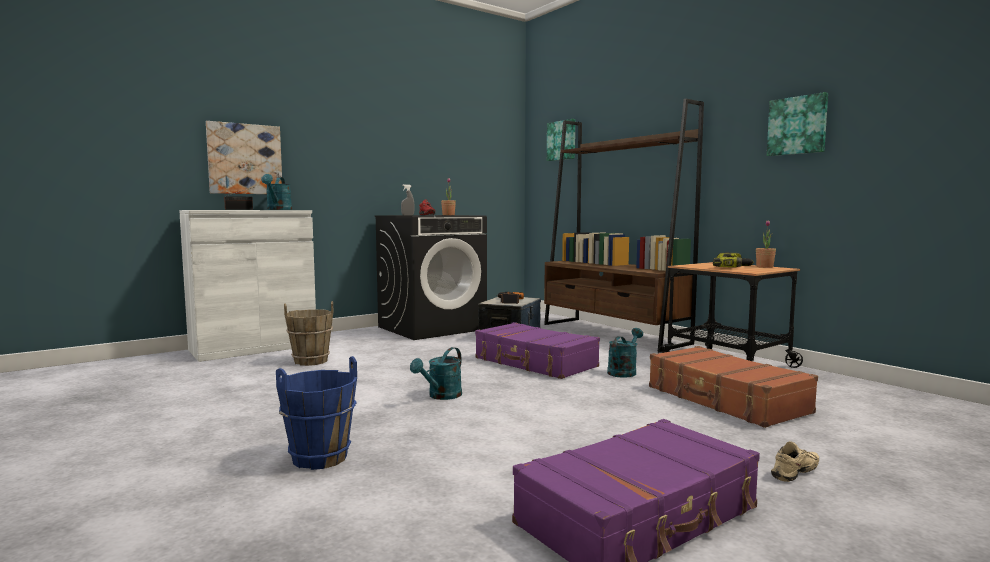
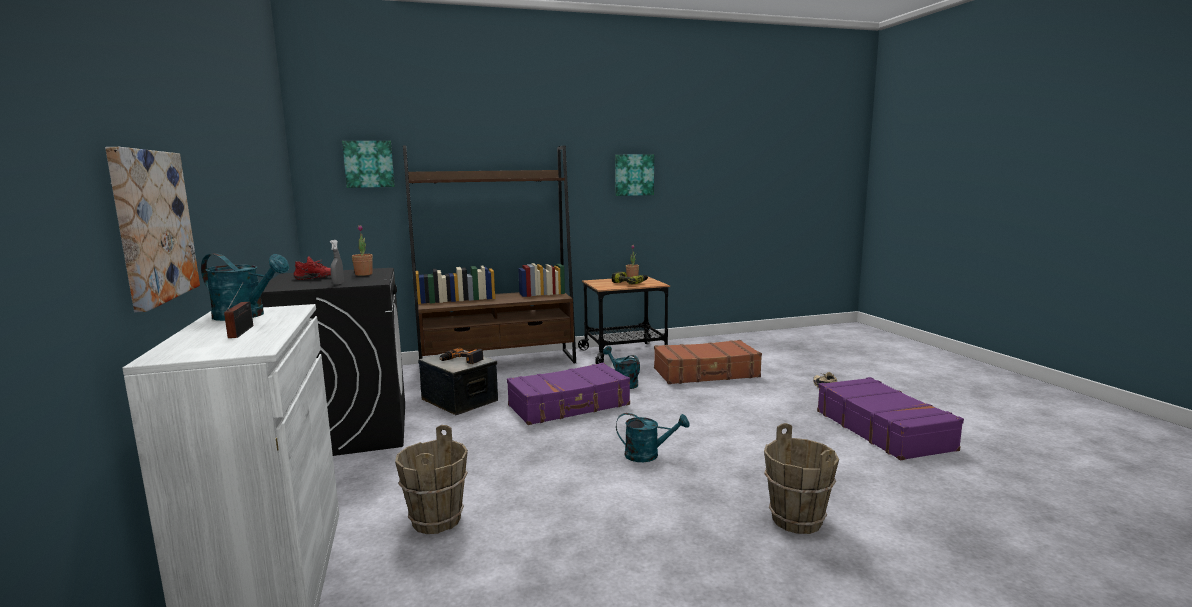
camera: 70 degrees left, 5 degrees up
blue bucket [276,356,357,470] -> brown bucket [764,423,839,534]
turquoise watering can [410,347,462,400] -> turquoise watering can turned 45 degrees counterclockwise [616,413,690,462]

